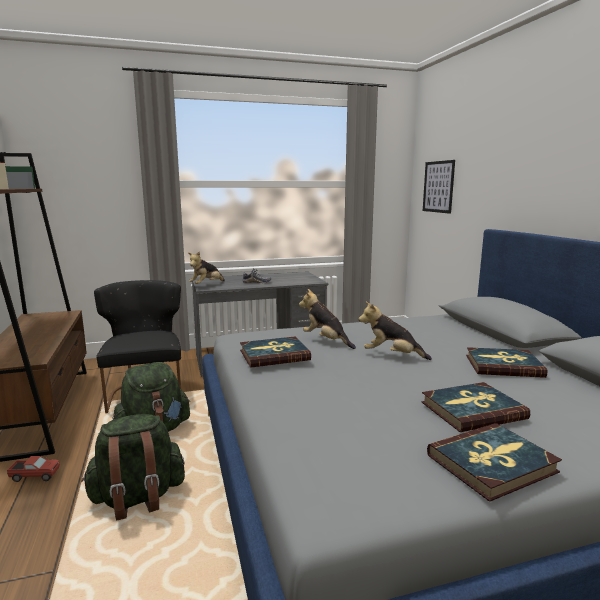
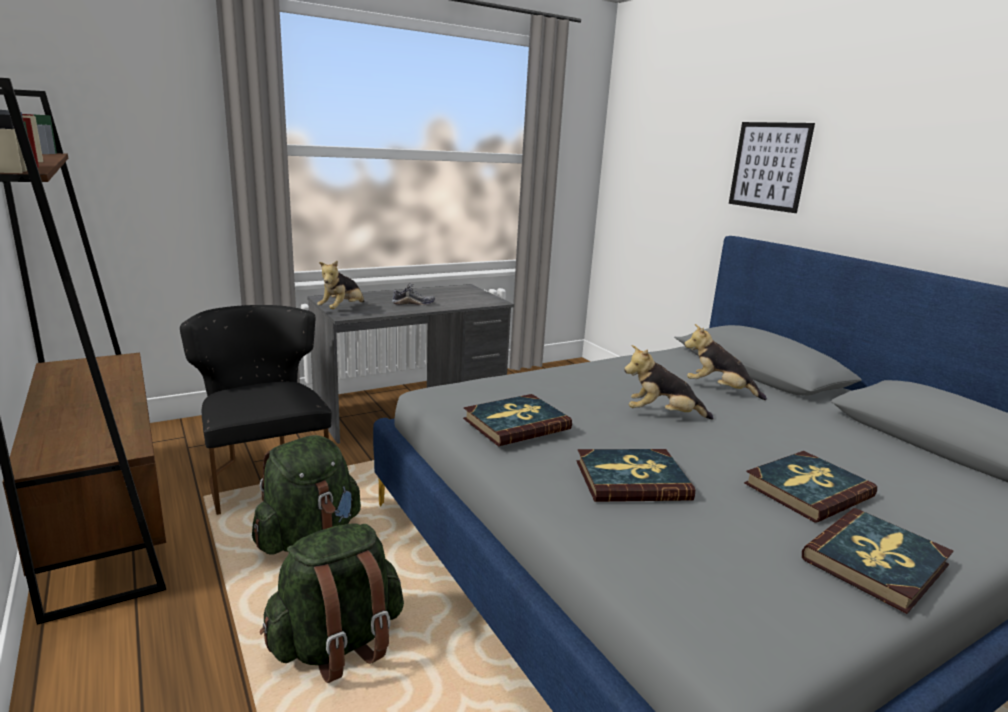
camera: 15 degrees left, 5 degrees up
toy truck [7,456,60,482] -> none
plush toy [299,289,356,349] -> plush toy moved to [684,324,767,400]
picture [423,160,455,214] -> picture moved to [729,122,815,213]
book [466,347,547,378] -> book moved to [577,449,695,502]

